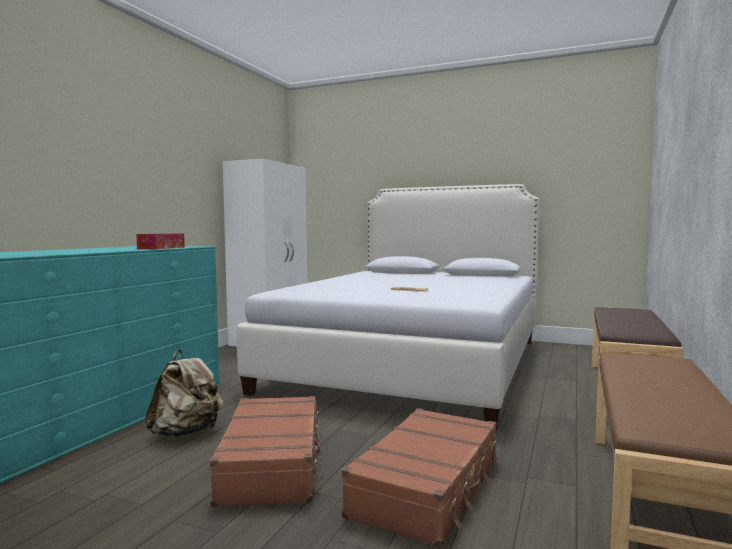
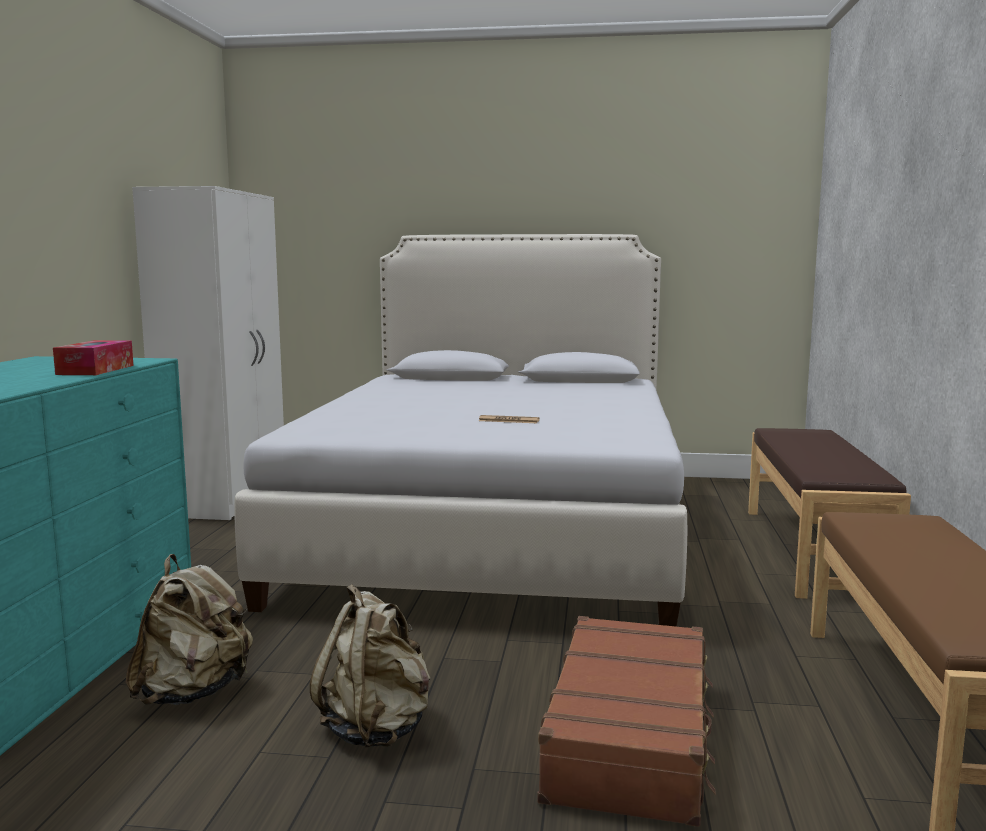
camera: 15 degrees left, 5 degrees up
brown suitcase [210,396,322,507] -> beige backpack [310,584,430,747]

